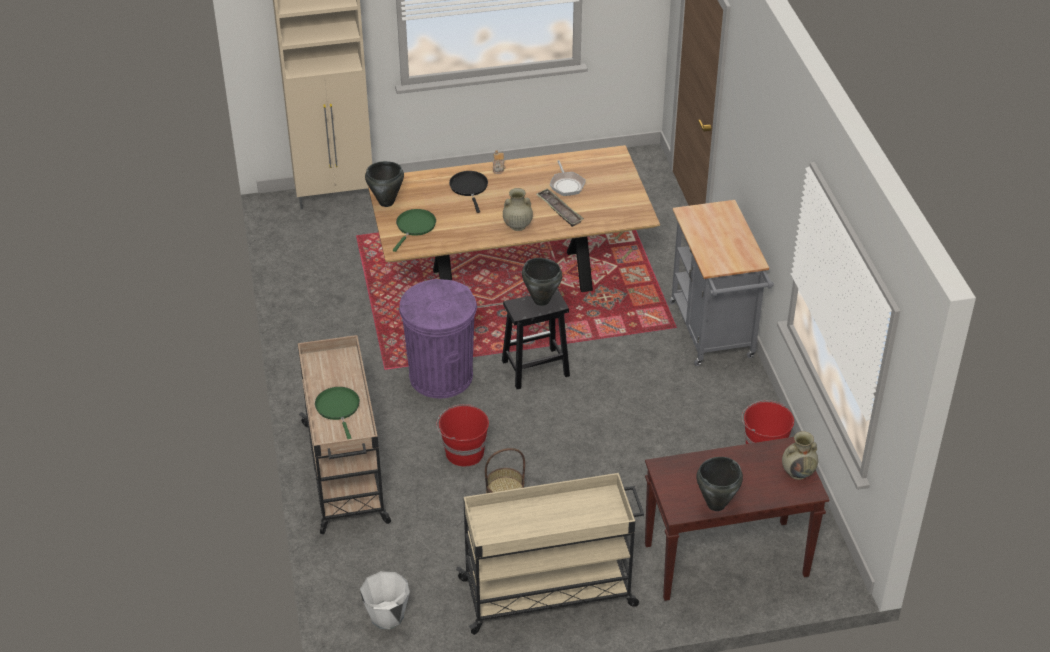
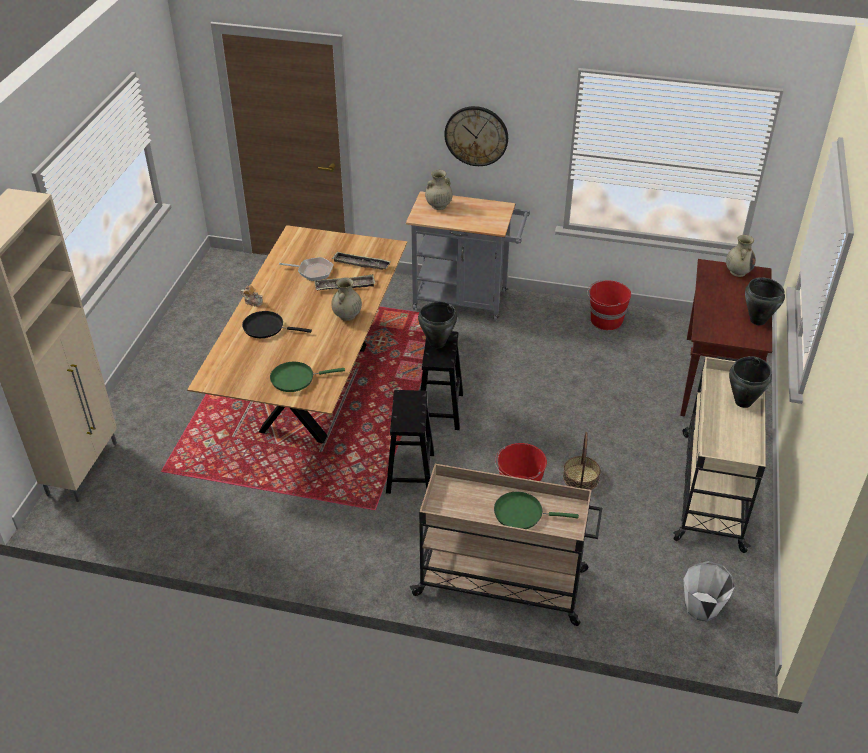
camera: 65 degrees left, 0 degrees up
black cooking pot [365,161,404,207] -> black cooking pot moved to [729,356,772,408]
green frying pan [393,209,436,252] -> green frying pan turned 60 degrees counterclockwise [270,362,345,392]
purple trash can [399,279,477,398] -> black stool [386,390,434,494]
none -> tray [332,252,391,270]
none -> beige vase [425,170,453,210]
none -> wall clock [444,106,508,166]

